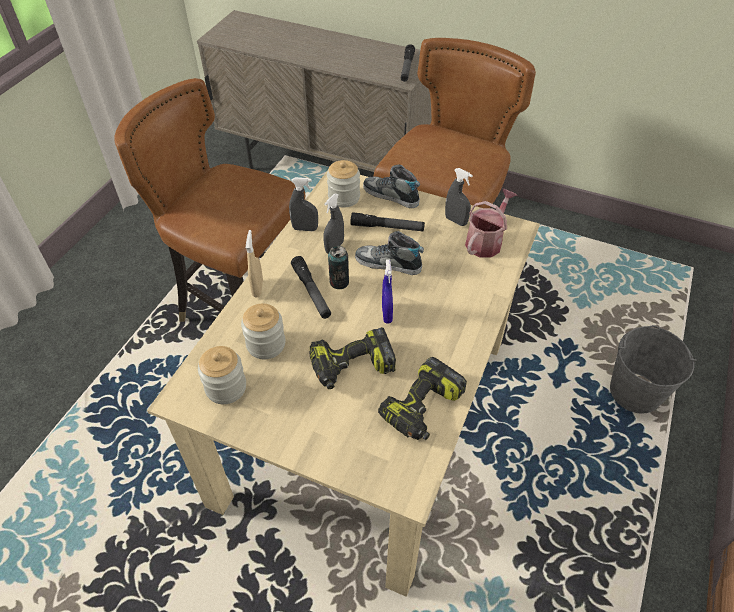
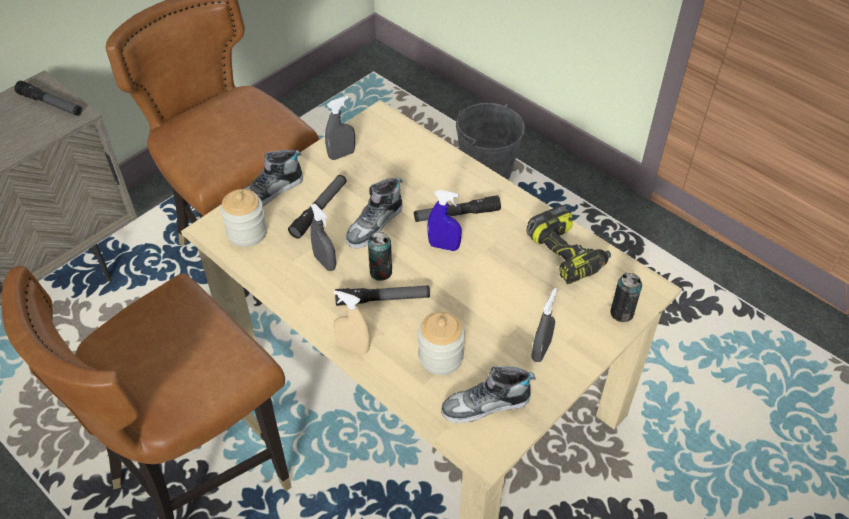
camera: 70 degrees left, 0 degrees up
jar [198,346,246,404] -> shoe [441,366,535,423]
grey spray bottle [289,177,318,231] -> grey spray bottle moved to [531,288,557,362]
power drill [309,327,396,389] -> none
watering can [465,189,517,258] -> none
none -> flashlight [414,195,501,222]
none -> can [610,273,642,322]

